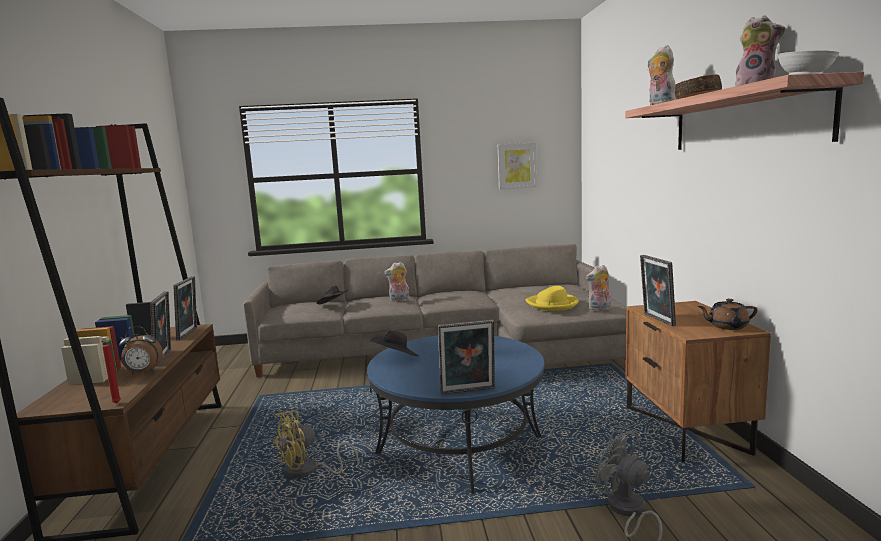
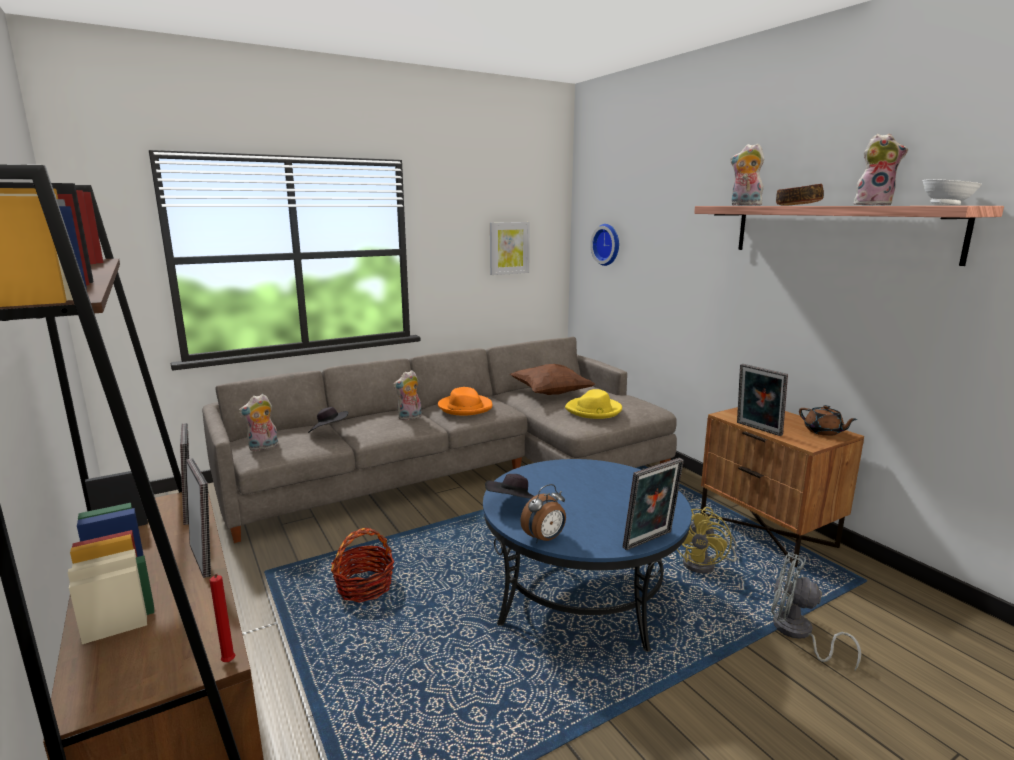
camera: 25 degrees left, 5 degrees up
alarm clock [119,326,163,374] -> alarm clock moved to [520,484,566,544]
yellow fan [273,410,359,478] -> yellow fan moved to [677,507,737,573]
plush toy [585,265,611,311] -> plush toy moved to [238,394,278,451]
brown teapot [698,299,757,330] -> brown teapot turned 105 degrees counterclockwise [799,405,858,436]
none -> basket [331,528,394,603]
none -> orange hat [438,387,492,416]
none -> brown pillow [510,364,595,395]
none -> wall clock [590,224,619,266]

